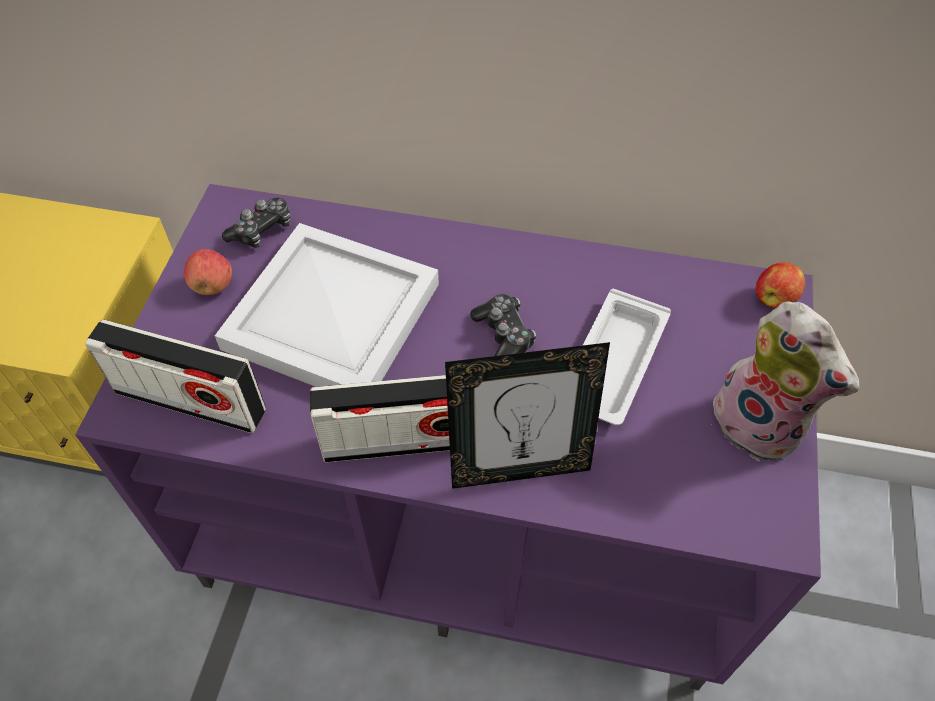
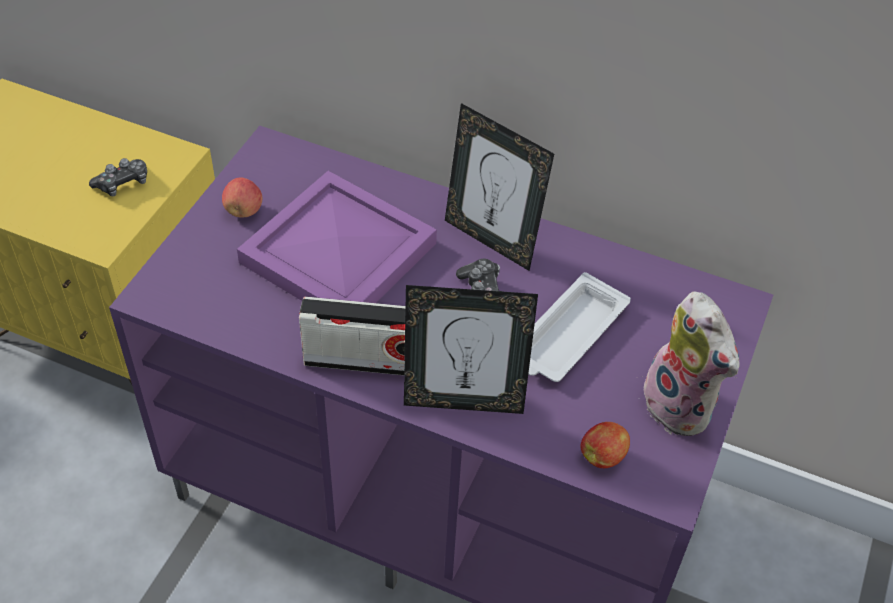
camera: 10 degrees right, 5 degrees down
radio [85,319,266,433] -> none
white tray [215,223,439,387] -> purple tray [237,171,437,303]
game controller [222,198,291,248] -> game controller moved to [89,158,147,196]
apple [756,262,805,309] -> apple moved to [580,422,630,468]
none -> picture frame [445,103,554,271]

